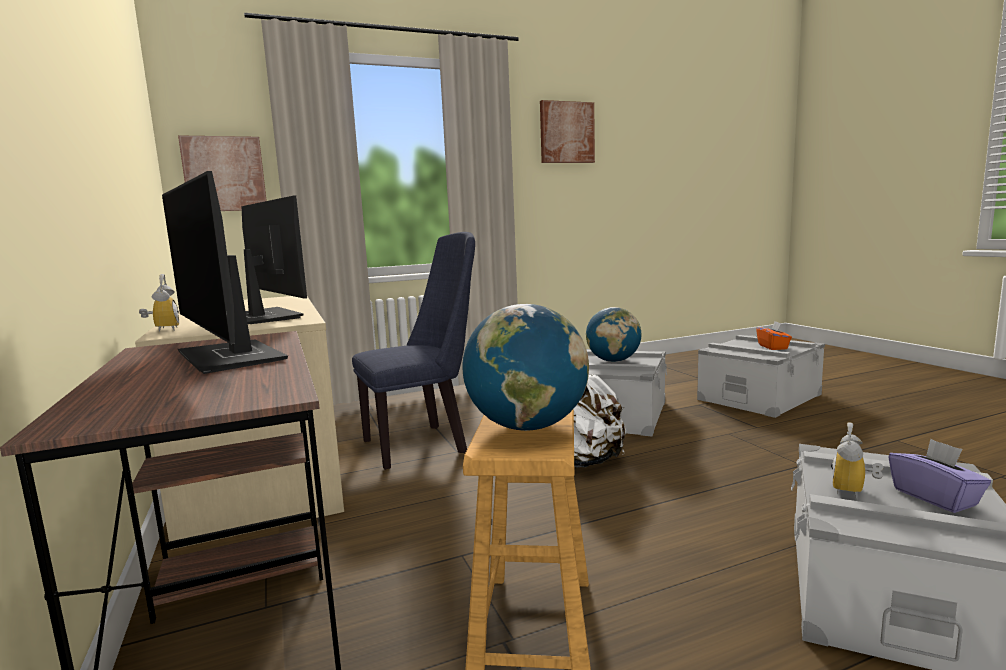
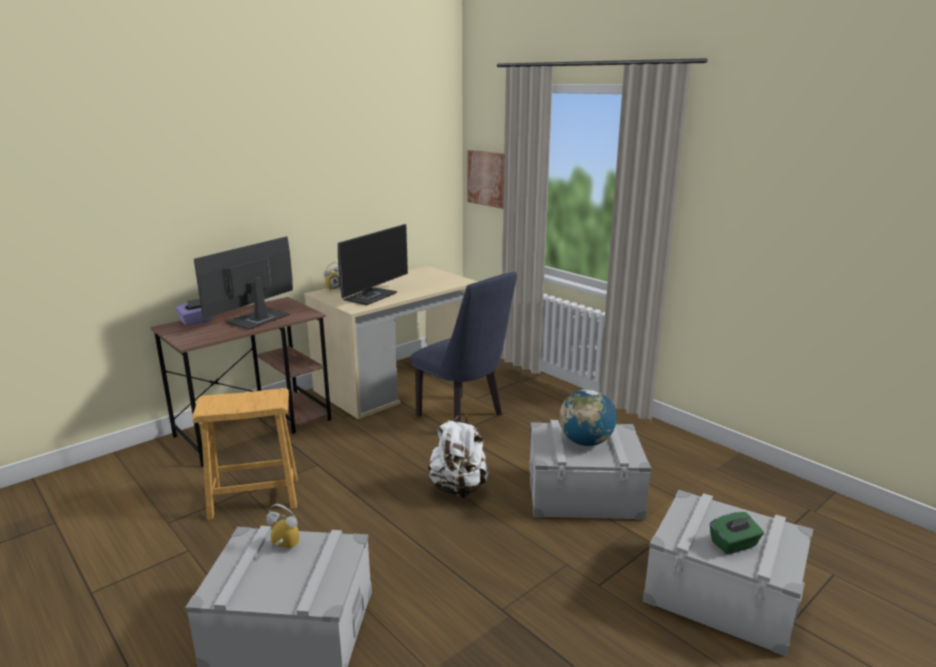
camera: 70 degrees right, 10 degrees up
globe [462,304,589,431] -> none
picture [540,100,595,163] -> none
orange tissue box [756,321,792,350] -> green tissue box [710,512,764,554]
purple tissue box [889,439,991,513] -> purple tissue box moved to [175,299,212,326]

